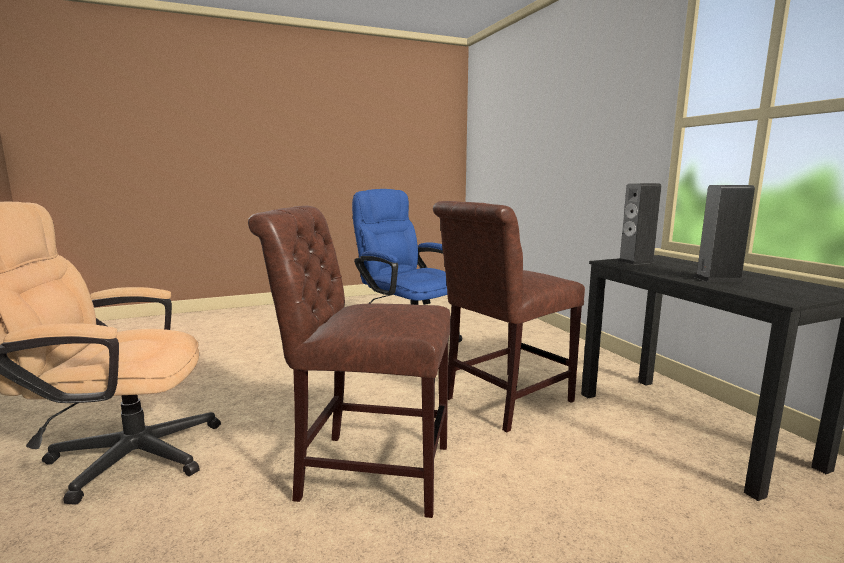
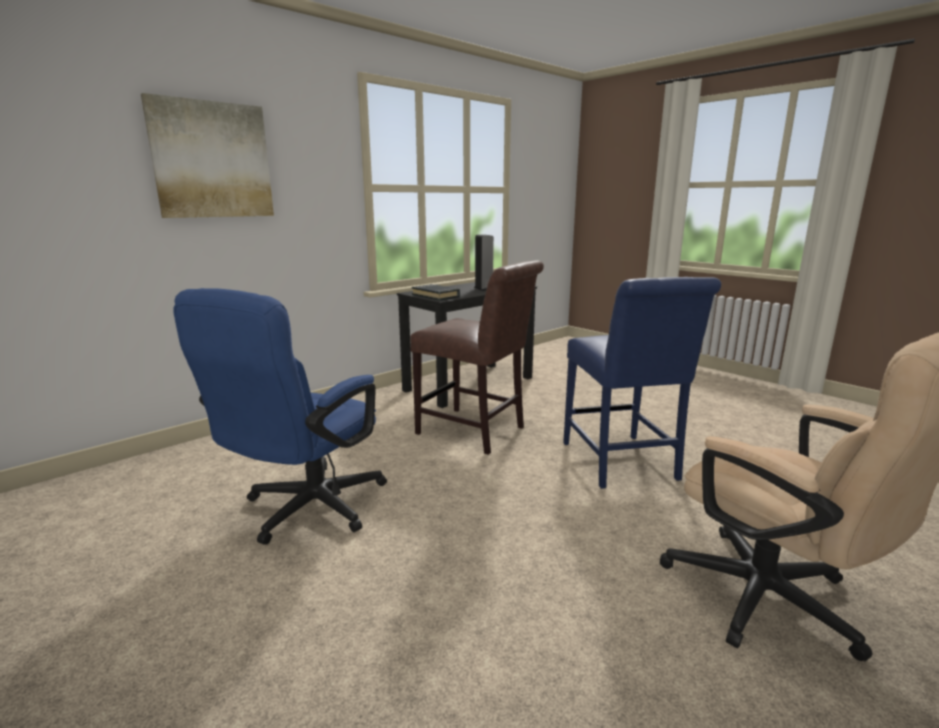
camera: 110 degrees left, 5 degrees up
brown chair [248,206,451,518] -> blue chair [563,277,721,489]
speaker [618,183,661,265] -> black book [412,284,460,301]
none -> picture [141,93,274,218]

